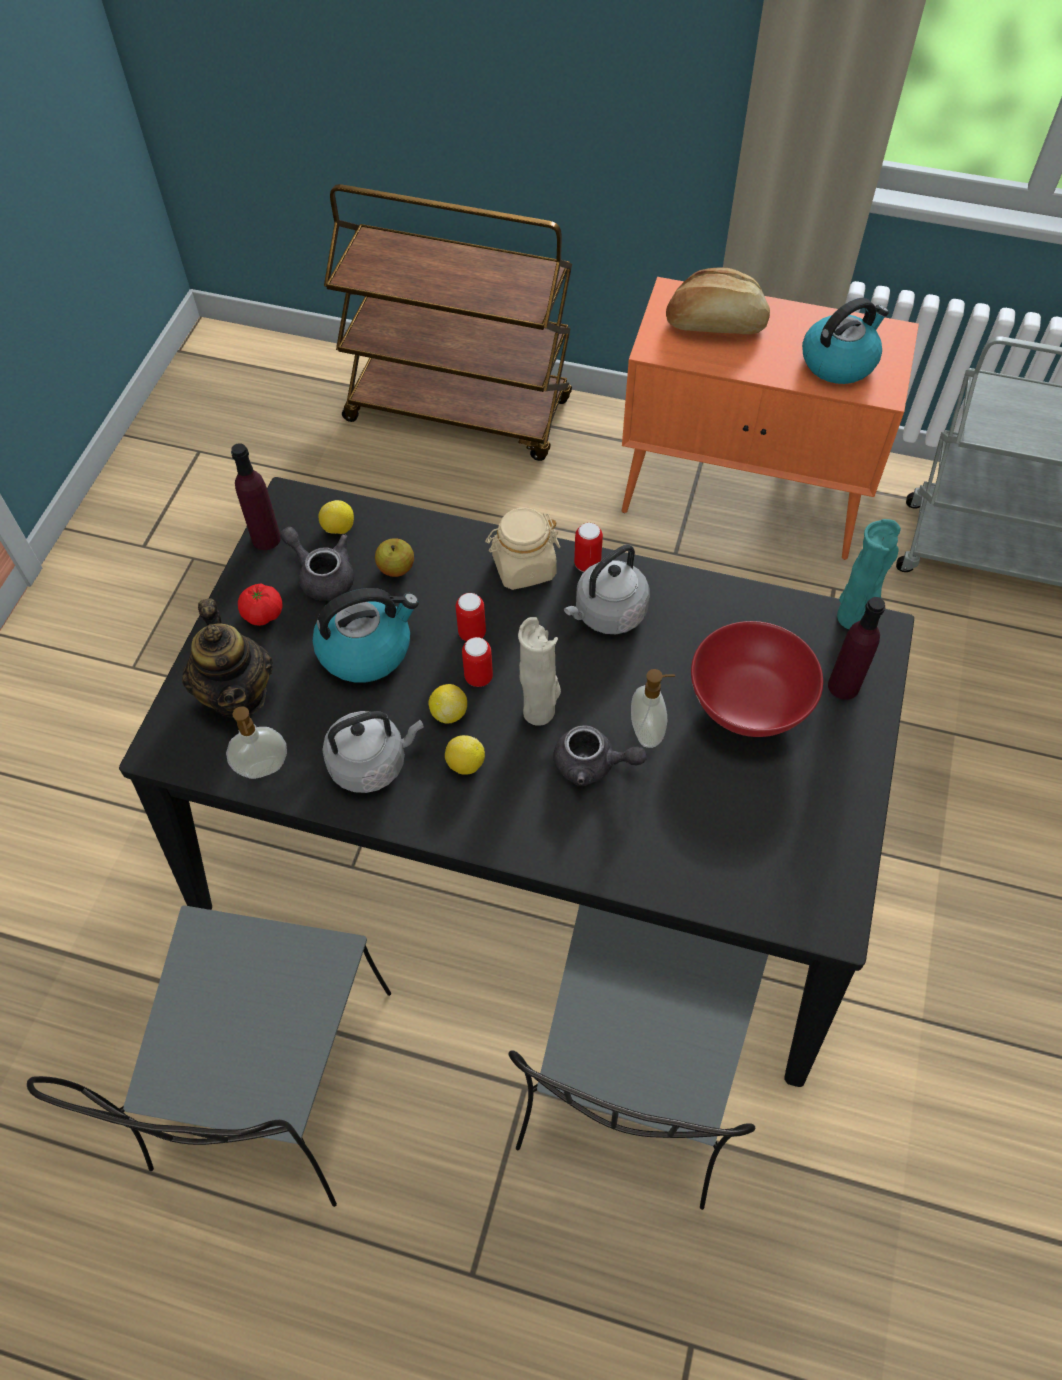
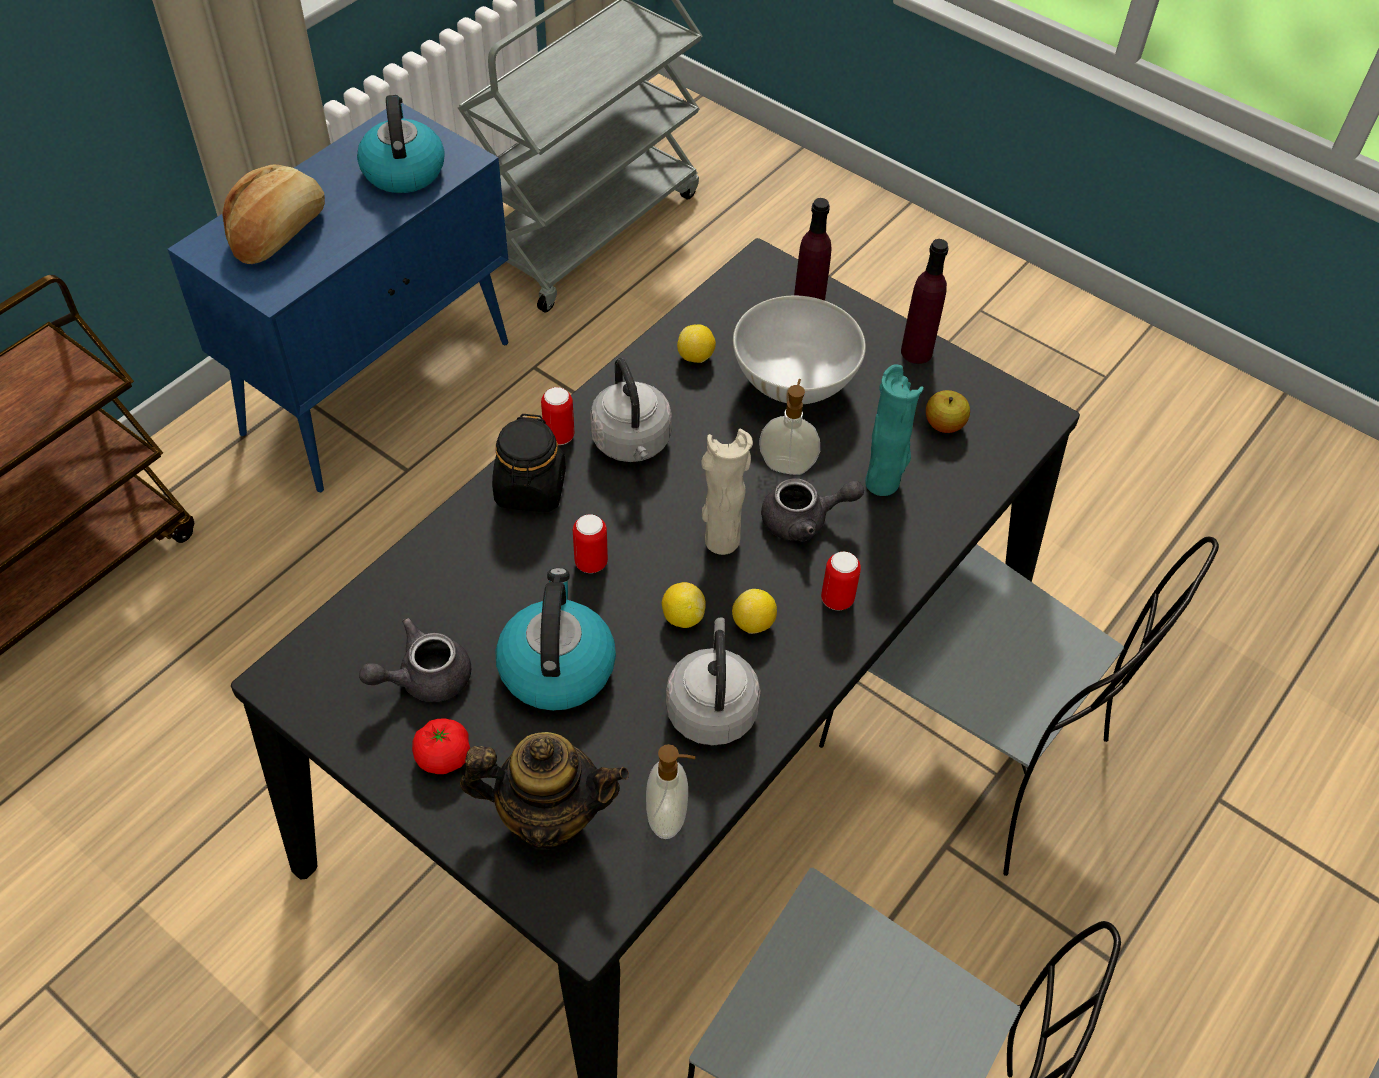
camera: 70 degrees left, 5 degrees down
purple bottle [231,443,281,550] -> purple bottle moved to [901,239,949,364]
lemon [319,500,354,534] -> lemon moved to [677,324,716,363]
apple [375,538,414,577] -> apple moved to [926,390,970,433]
can [462,637,493,687] -> can moved to [821,551,861,610]
beige jar [485,508,560,590] -> black jar [492,414,566,512]
grey teapot [553,725,647,786] -> grey teapot turned 45 degrees clockwise [761,478,864,541]
orange cabinet [622,277,919,560] -> blue cabinet [167,103,508,492]
red bowl [691,621,823,737] -> white bowl [733,296,866,404]
turquoise vase [837,519,901,629] -> turquoise vase moved to [865,365,924,496]

